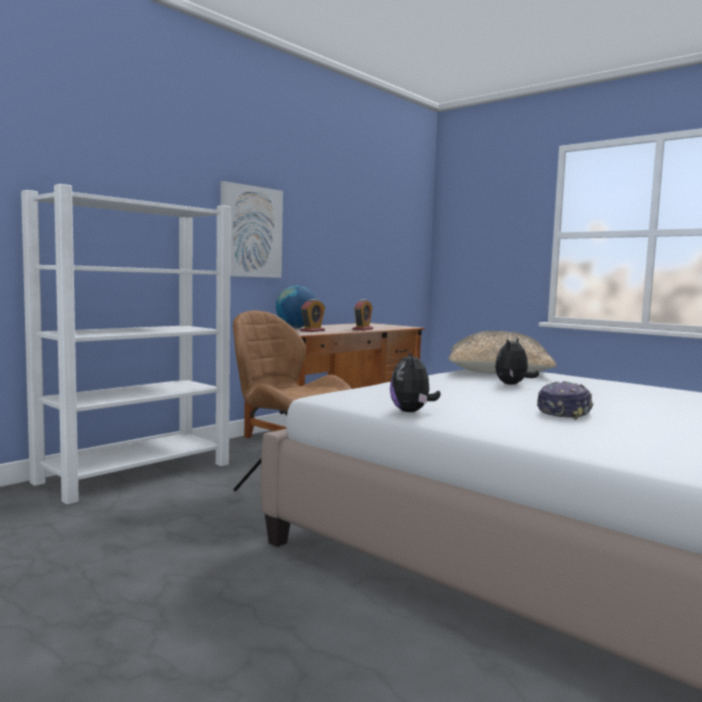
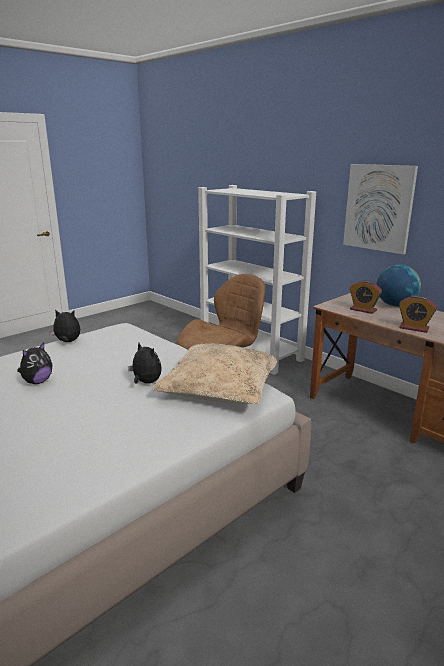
camera: 95 degrees right, 15 degrees up
cap [537,381,593,420] -> plush toy [17,342,52,384]

